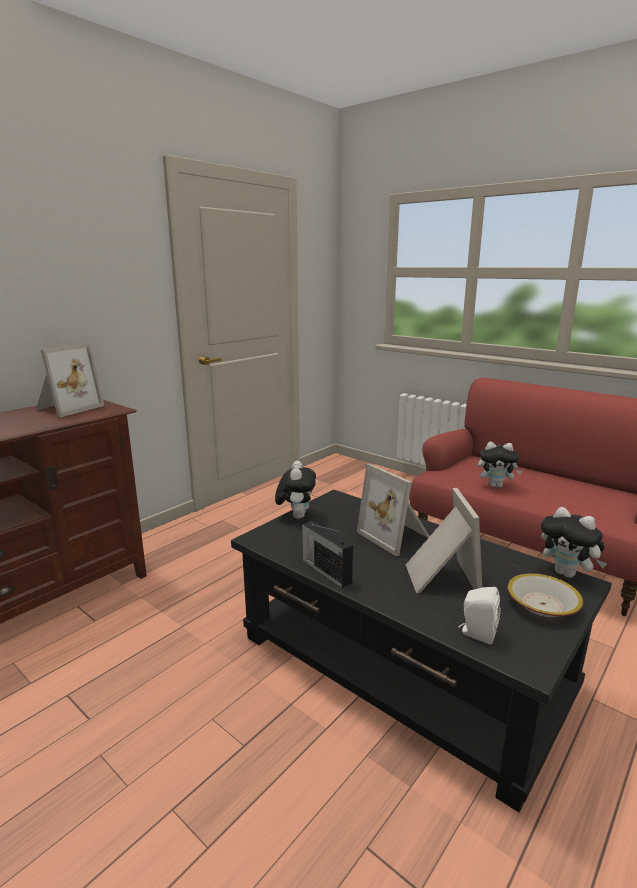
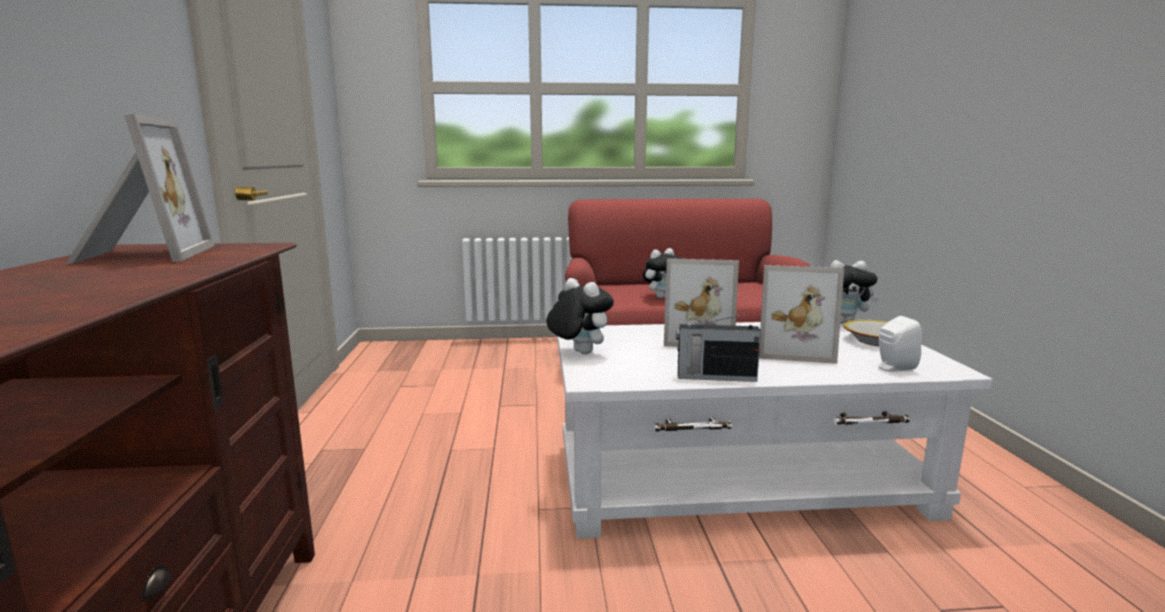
camera: 45 degrees left, 5 degrees down
black coffee table [231,490,612,812] -> white coffee table [557,322,993,539]
picture frame [406,488,482,593] -> picture frame turned 150 degrees clockwise [759,265,844,364]

